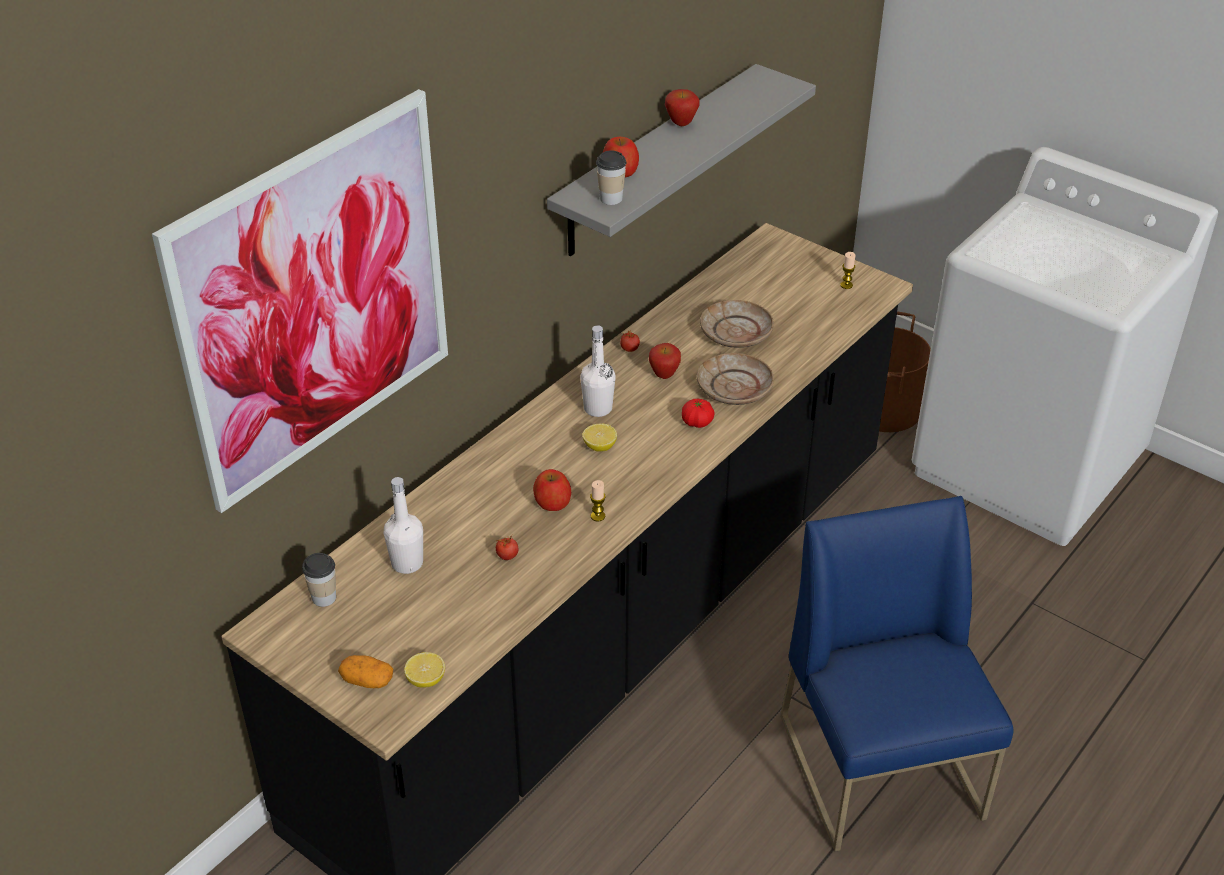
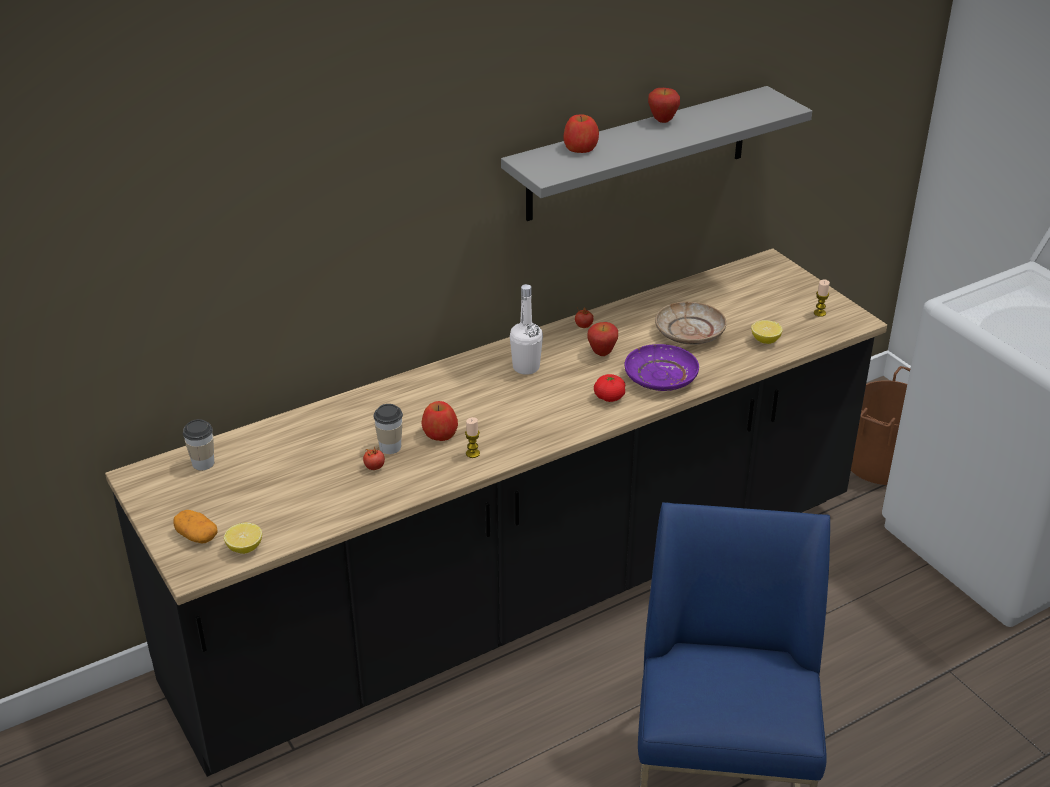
camera: 20 degrees right, 5 degrees down
picture [152,89,448,513] -> none
white bottle [384,477,423,574] -> none
lemon [582,424,617,451] -> lemon moved to [751,320,783,344]
cup [596,150,626,205] -> cup moved to [373,404,403,454]
beige plate [697,353,774,405] -> purple plate [624,344,699,391]

